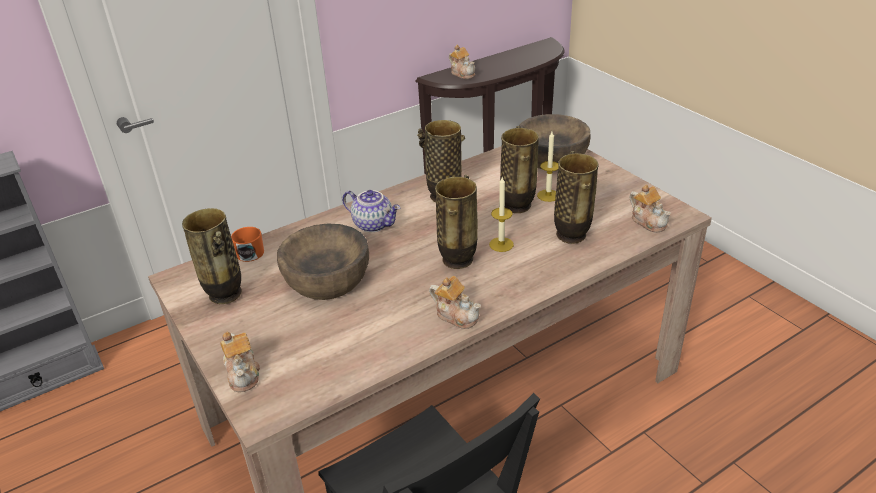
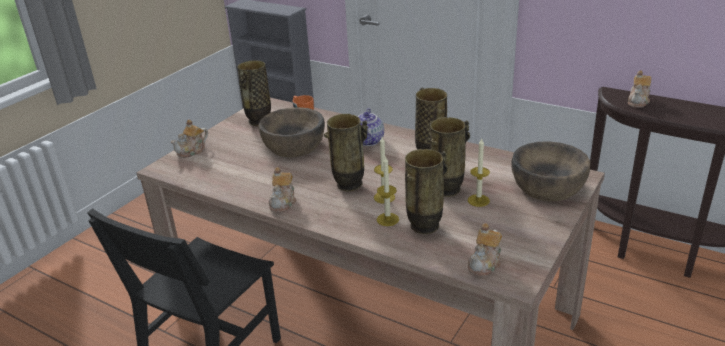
camera: 65 degrees right, 5 degrees down
none -> candle [377,156,399,226]

